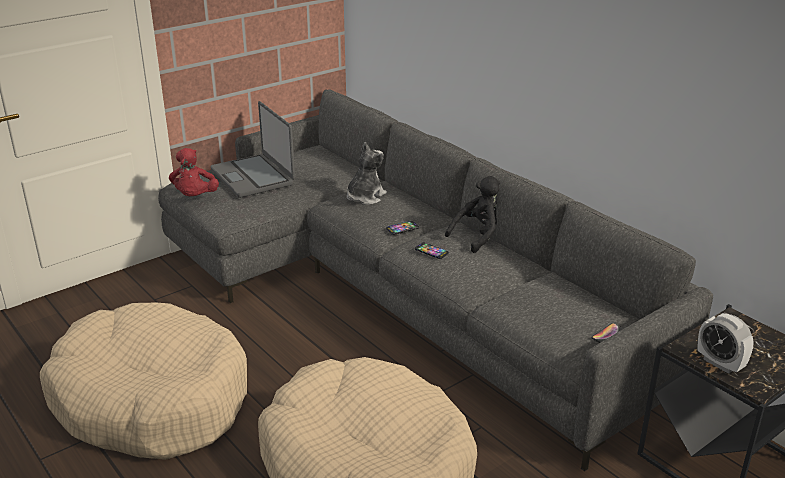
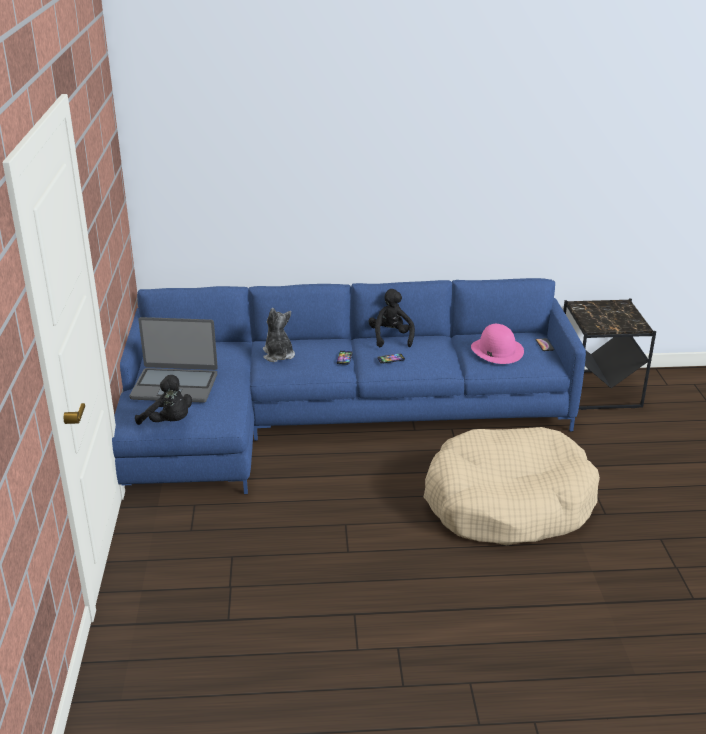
camera: 55 degrees left, 0 degrees up
beige dog bed [40,303,247,460] -> none
grey sofa [158,89,713,471] -> blue sofa [112,278,586,494]
red plush toy [169,148,219,196] -> black plush toy [135,375,192,425]
alarm clock [698,313,754,374] -> none
none -> pink hat [471,324,524,364]

